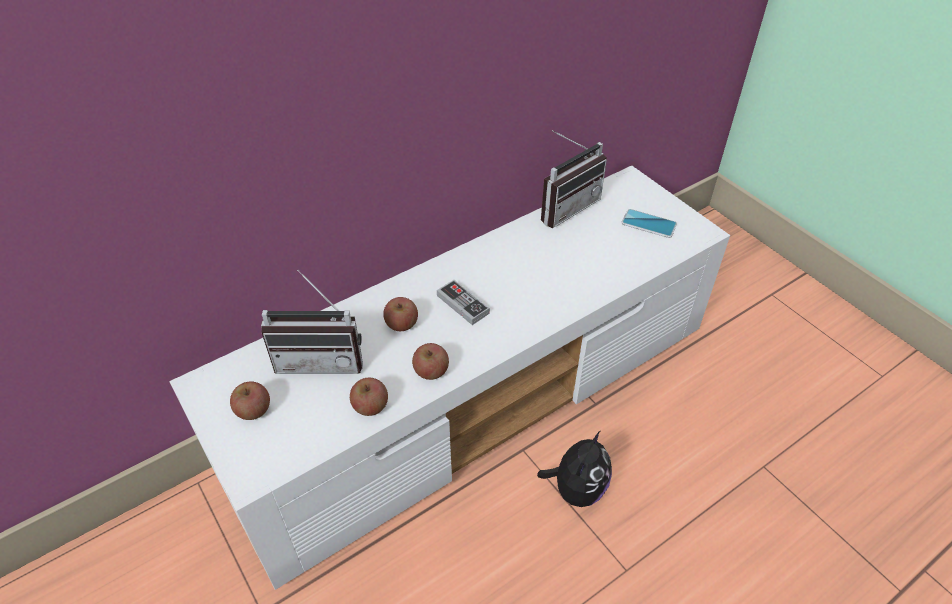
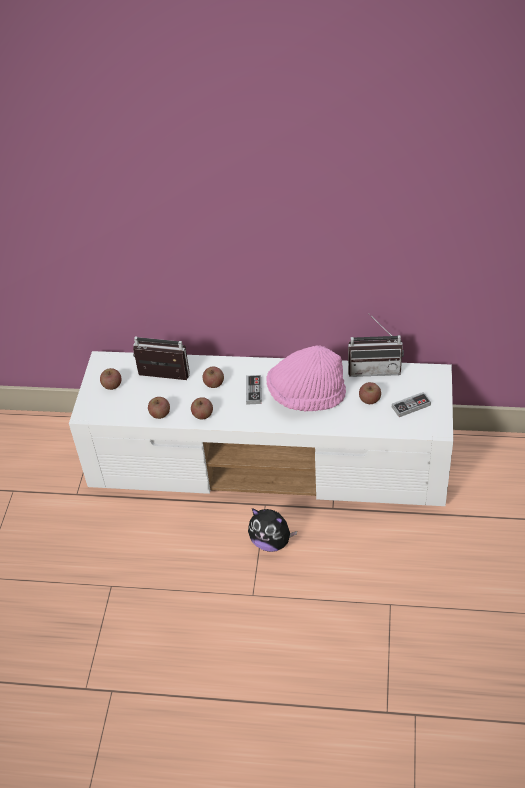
camera: 45 degrees right, 0 degrees up
radio [261,270,363,374] -> radio turned 150 degrees clockwise [133,337,189,380]
plush toy [537,431,612,507] -> plush toy turned 45 degrees clockwise [248,508,297,552]
phone [621,209,677,238] -> game controller [392,392,431,417]
none -> pink hat [266,345,346,411]
none -> apple [359,382,381,404]

